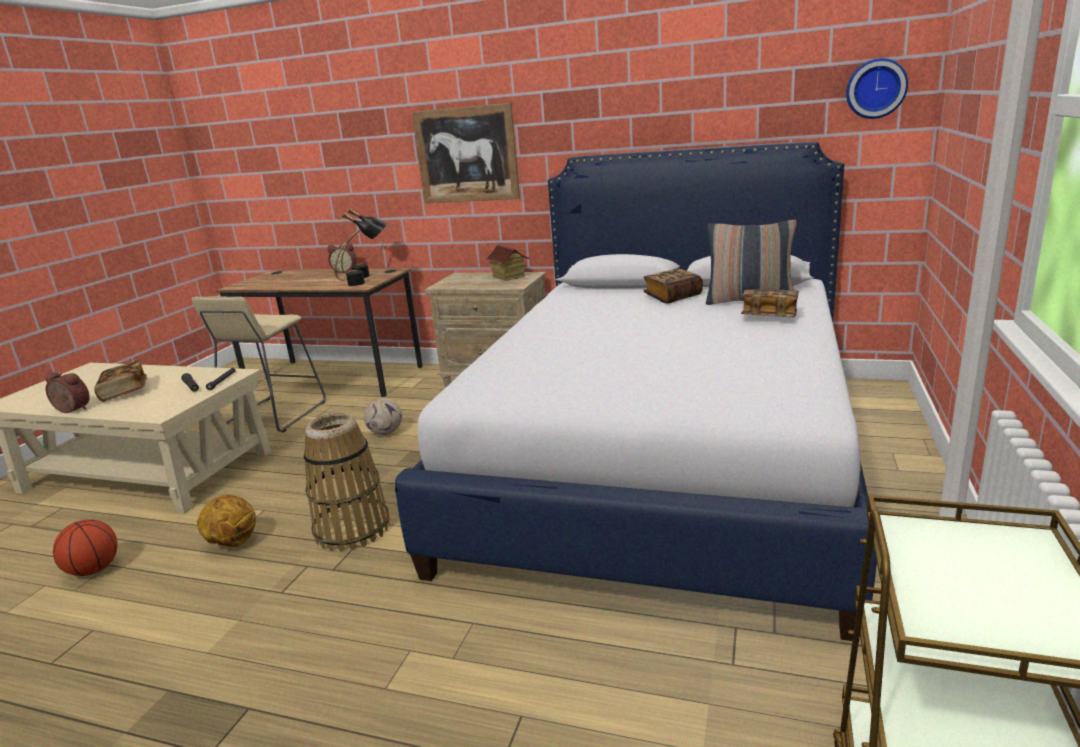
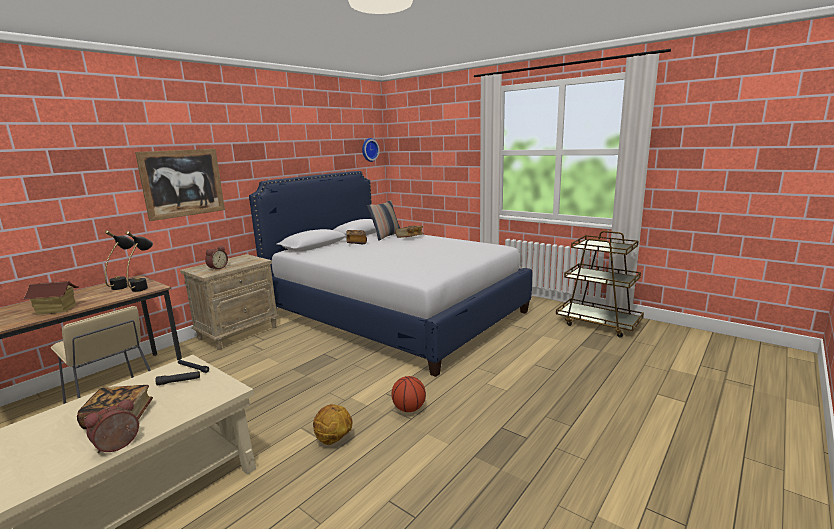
camera: 70 degrees left, 5 degrees down
basketball [53,519,118,576] -> basketball moved to [392,376,426,412]
basket [304,412,390,552] -> none
alarm clock [327,243,357,273] -> alarm clock moved to [205,245,228,271]
football [364,398,402,435] -> none
toy house [484,245,530,281] -> toy house moved to [22,281,80,315]

